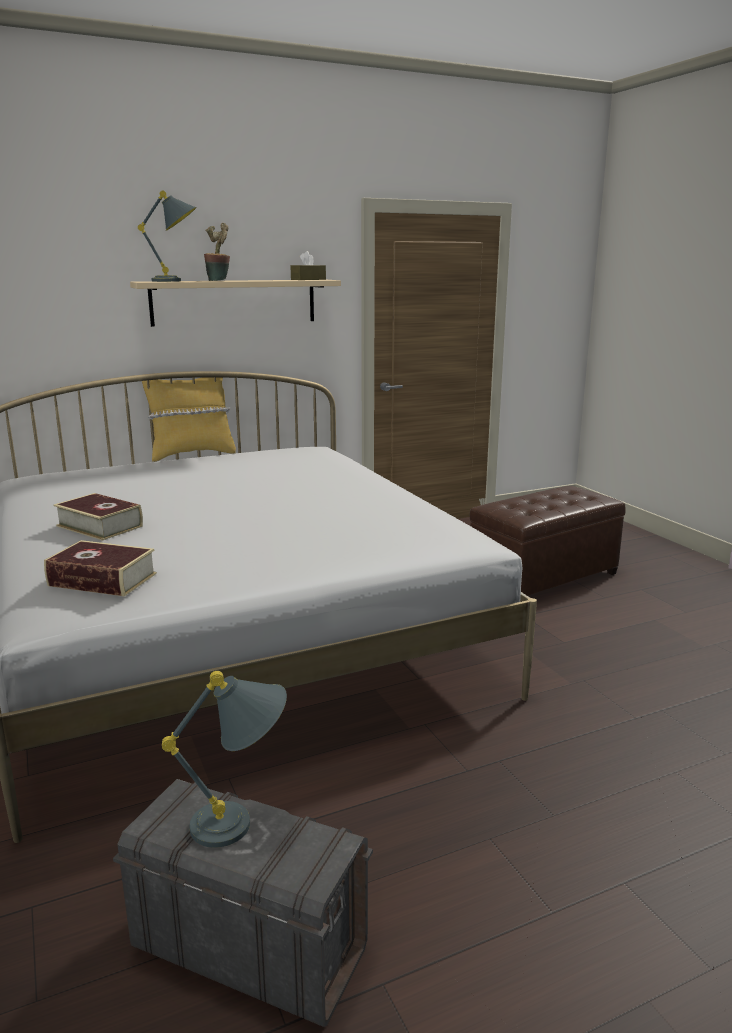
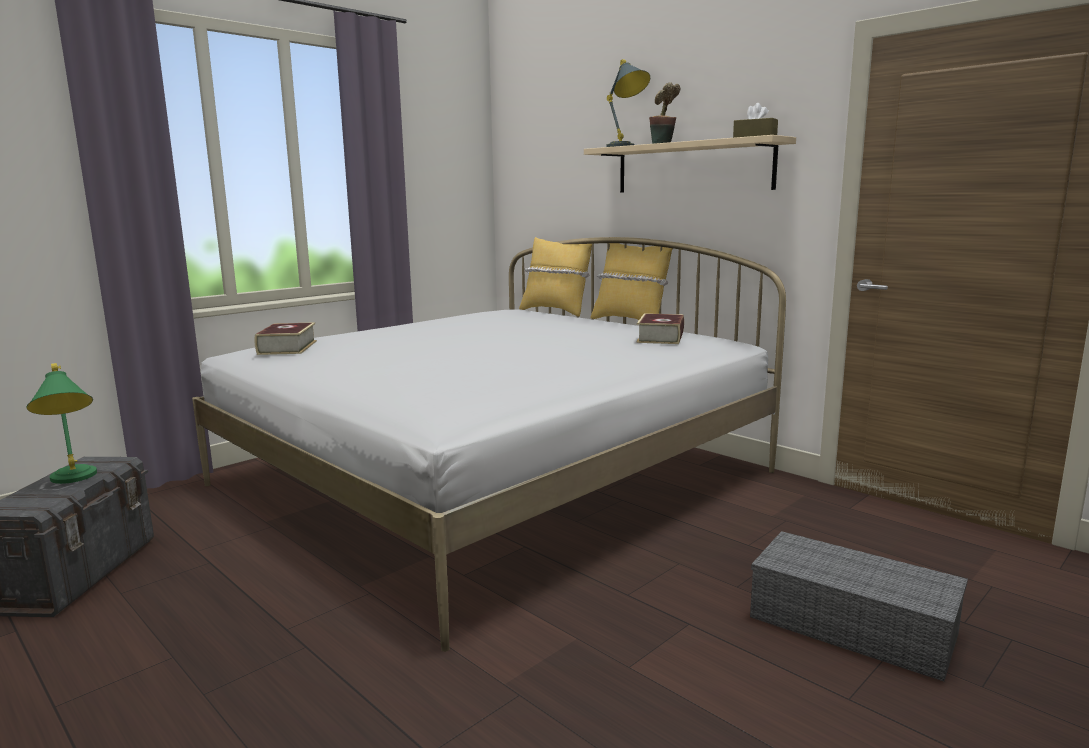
camera: 70 degrees right, 5 degrees down
book [54,493,143,541] -> book moved to [636,313,684,344]
grey table lamp [162,671,287,848] -> green table lamp [26,363,97,484]
brown ottoman [470,486,625,596] -> grey storage box [750,531,968,681]
none -> yellow pillow [519,237,592,316]

